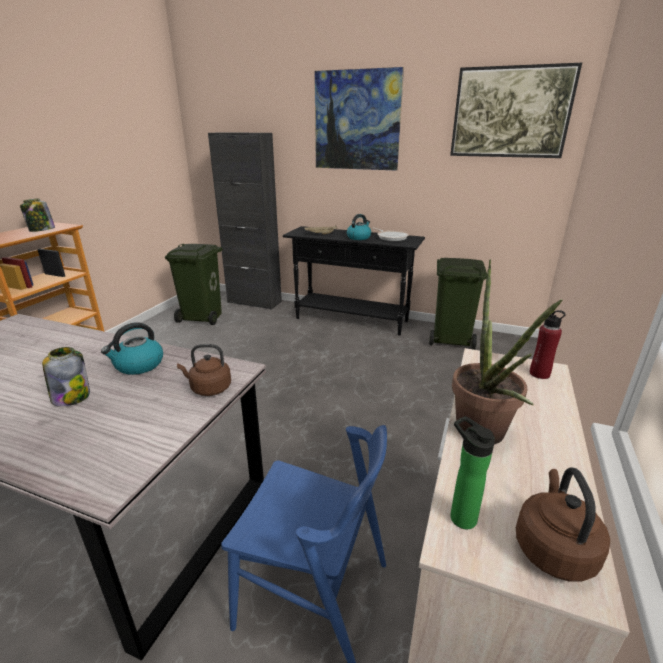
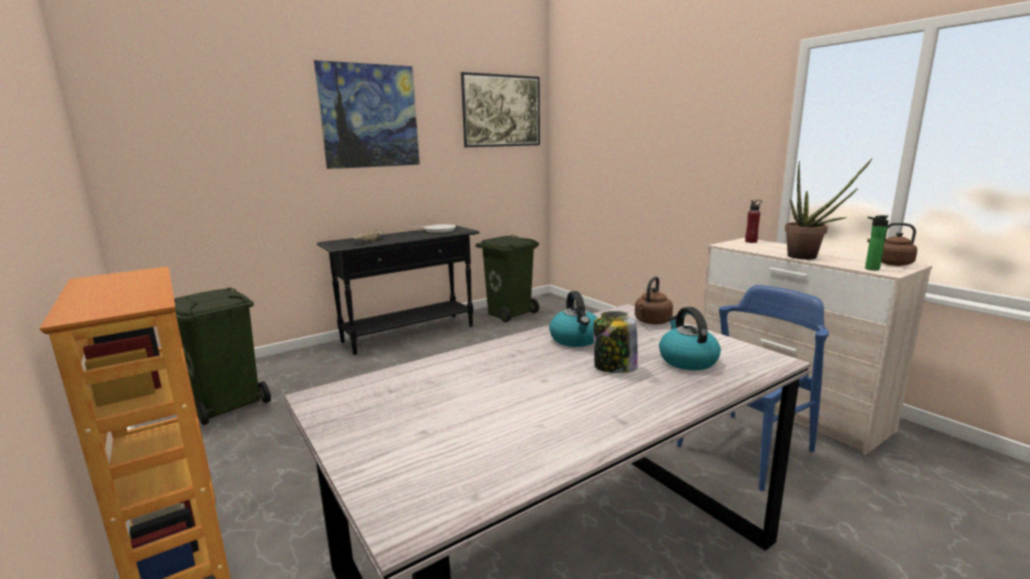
camera: 55 degrees left, 10 degrees down
jar [20,198,55,232] -> none
black cabinet [208,132,282,310] -> none
kettle [347,214,371,240] -> kettle moved to [659,307,721,370]

